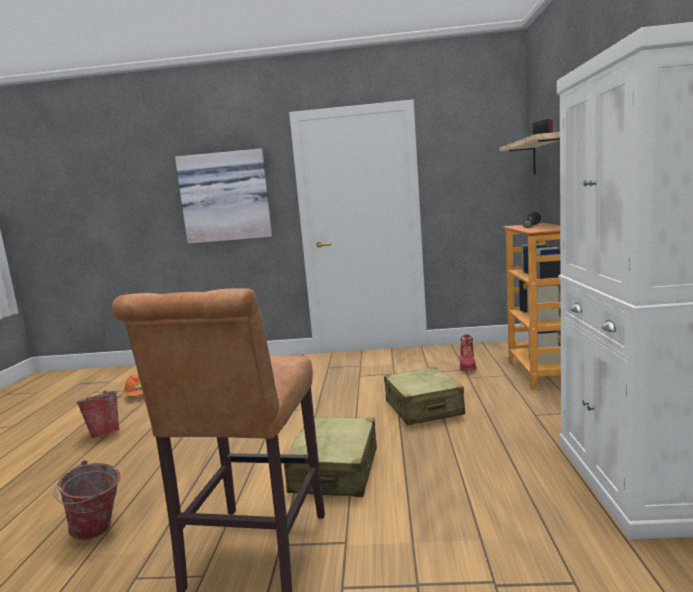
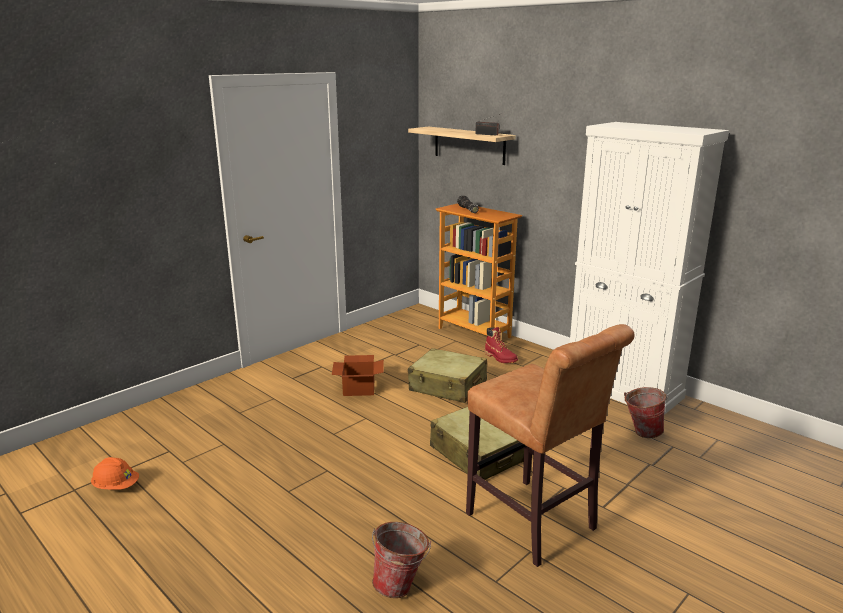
camera: 50 degrees left, 10 degrees up
bucket [76,390,121,438] -> bucket moved to [624,387,668,438]
picture [175,148,272,244] -> none
red boot [460,334,477,371] -> red boot moved to [484,327,518,363]
none -> cardboard box [332,355,384,396]

